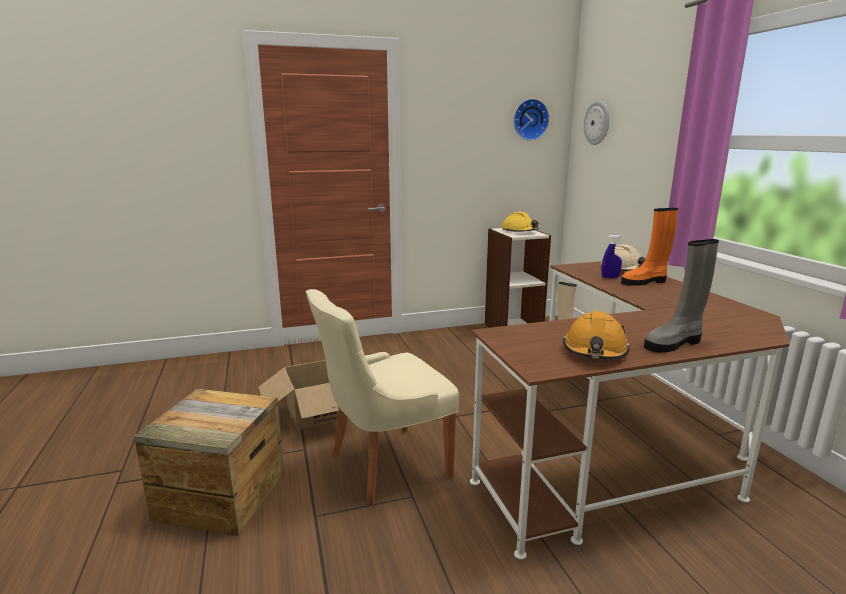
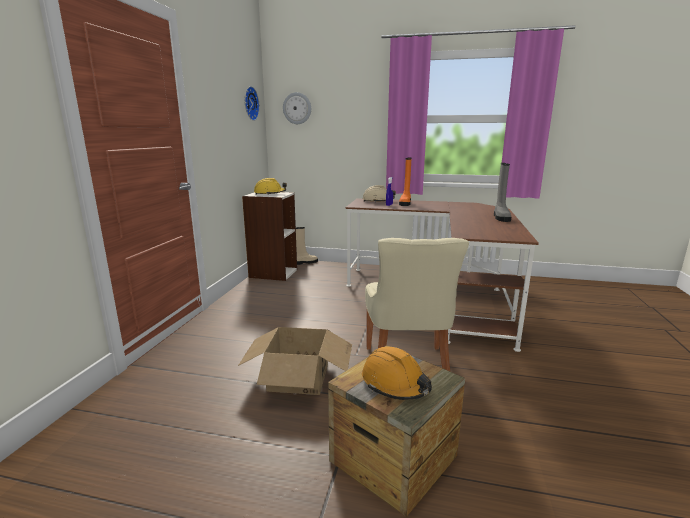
camera: 60 degrees left, 0 degrees up
orange hard hat [563,311,630,360] -> orange hard hat moved to [362,347,432,400]

